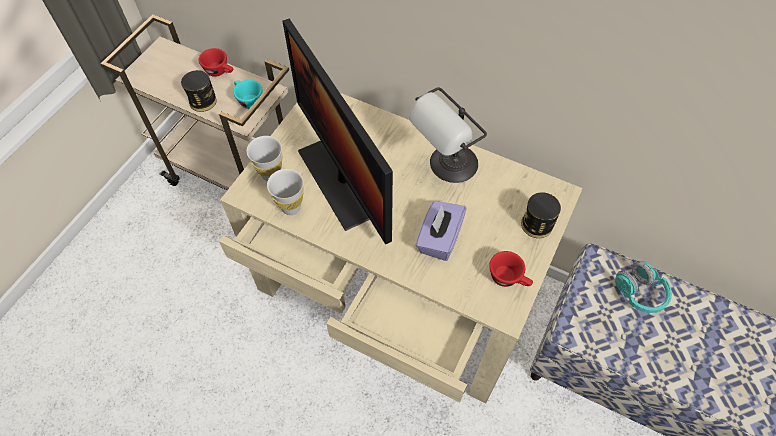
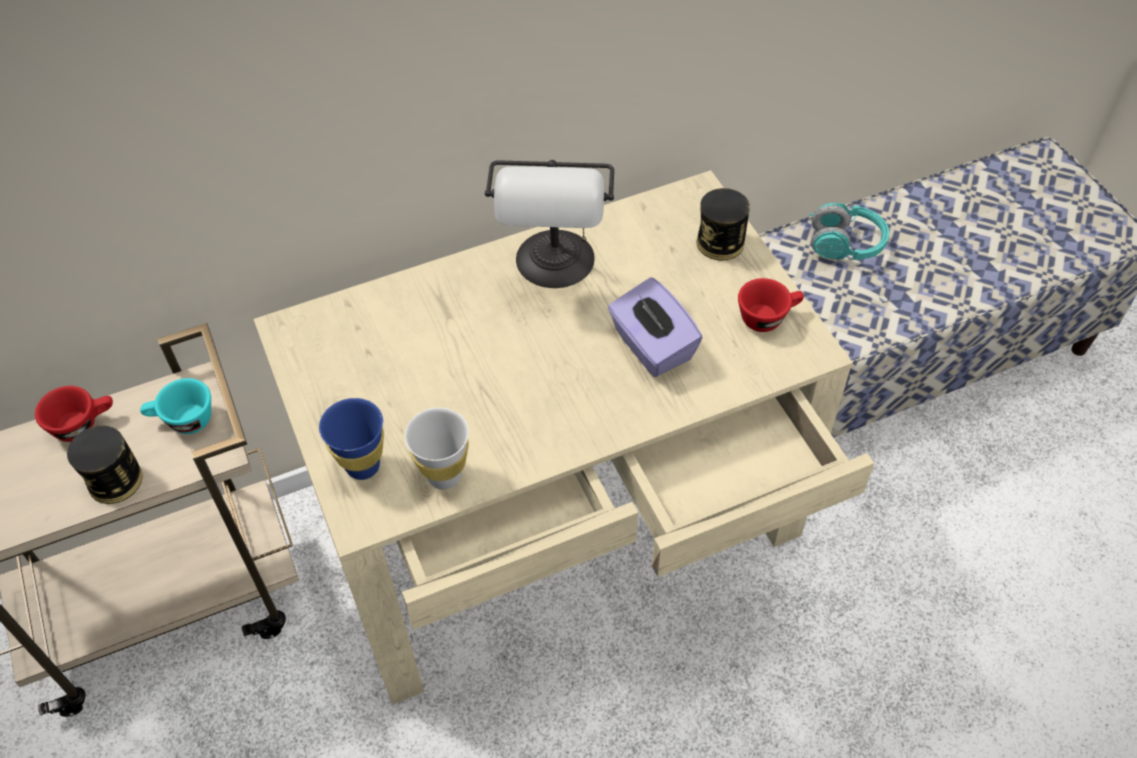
camera: 50 degrees left, 5 degrees down
white cup [247,136,282,181] -> blue cup [319,398,384,480]
monitor [282,19,393,244] -> none

